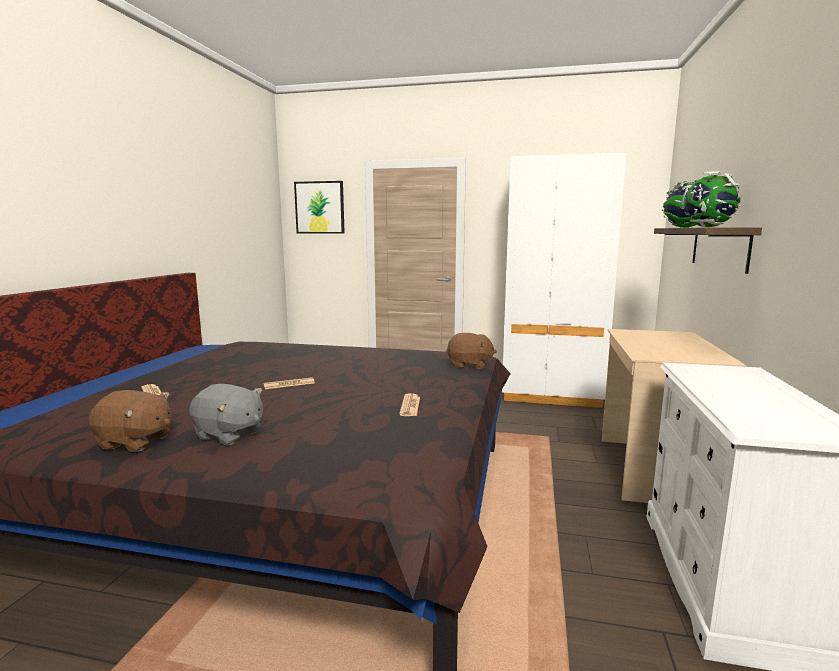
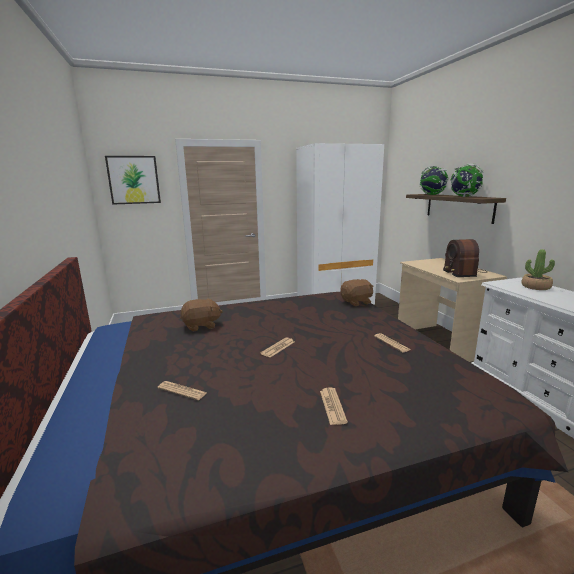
camera: 30 degrees left, 5 degrees up
brown plush toy [88,390,172,452] -> brown plush toy moved to [180,298,223,331]
grey plush toy [189,384,263,445] -> newspaper [320,388,348,425]
none -> radio [443,239,488,277]
none -> potted plant [522,249,555,290]

